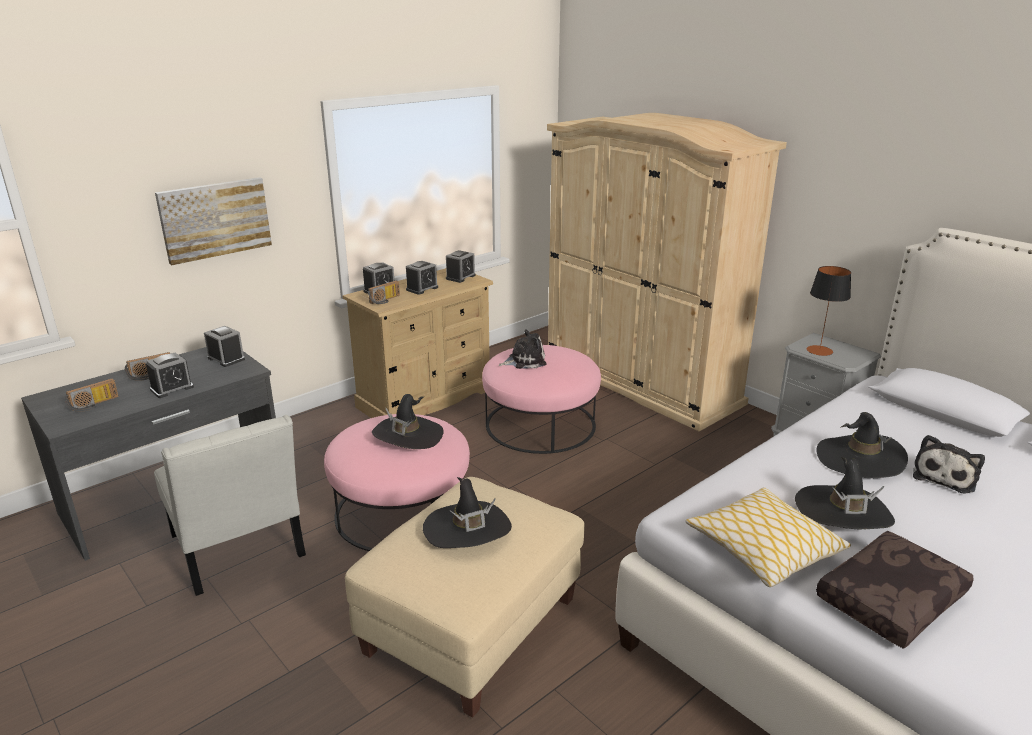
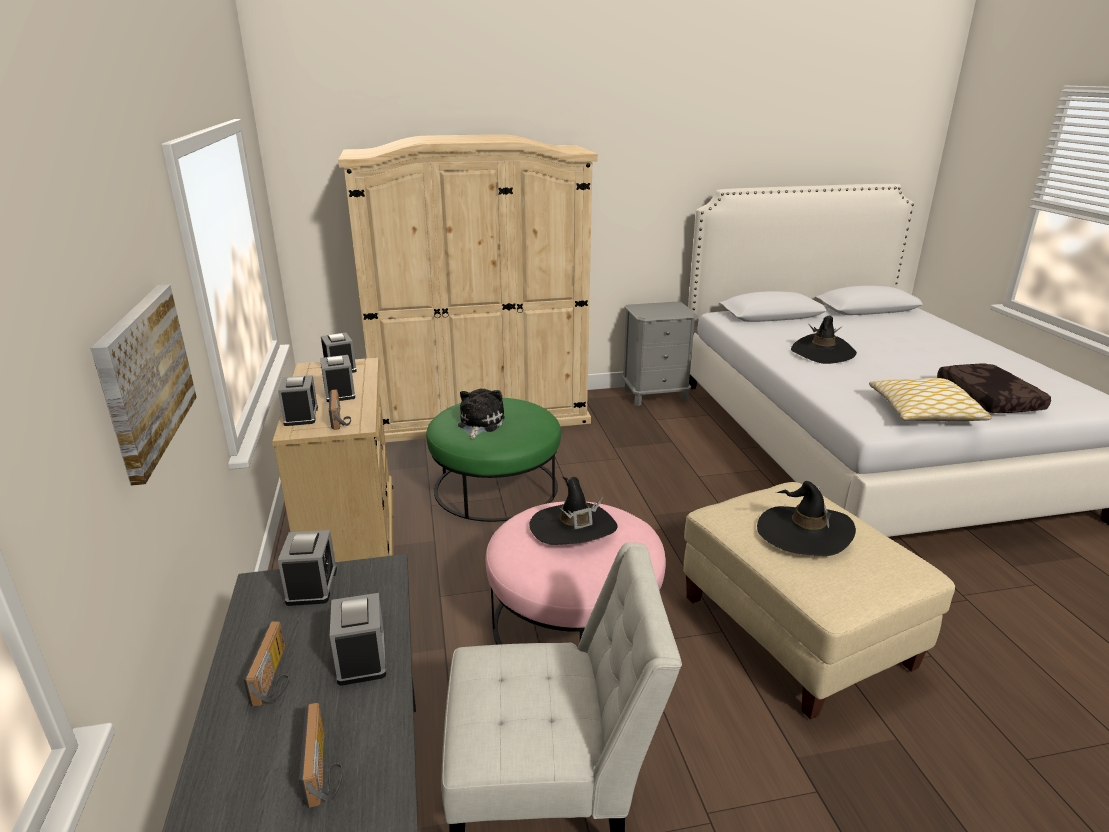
camera: 60 degrees left, 0 degrees up
alarm clock [204,326,245,367] -> alarm clock turned 105 degrees clockwise [278,530,337,606]
pink ottoman [482,345,601,454] -> green ottoman [426,398,561,522]
black hat [795,456,895,530] -> none
table lamp [807,266,851,356] -> none
plush toy [913,435,985,494] -> none

